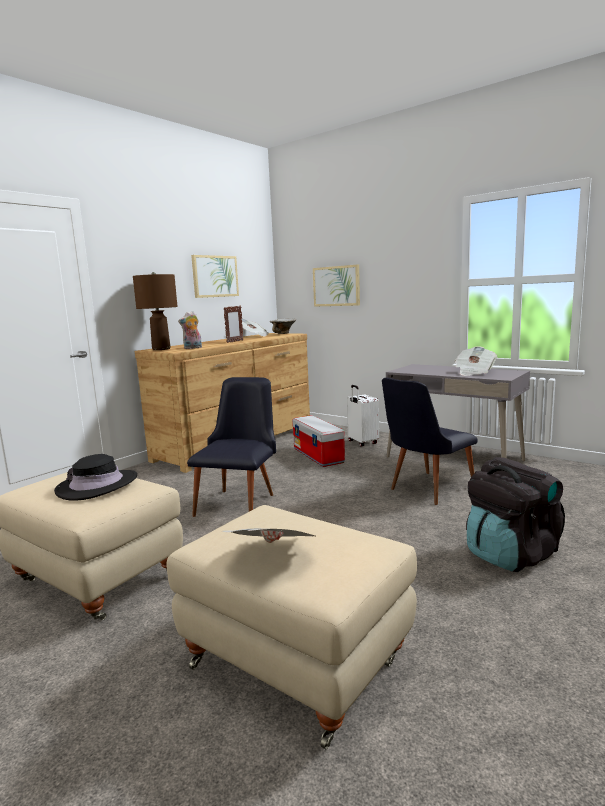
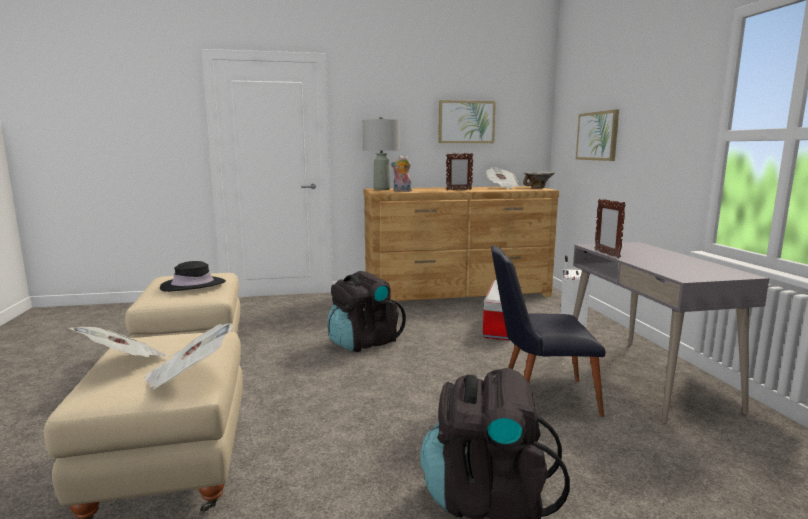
camera: 40 degrees right, 0 degrees up
brown table lamp [133,272,178,350] -> grey table lamp [362,117,400,190]
black chair [187,377,276,517] -> black backpack [327,271,406,352]
newspaper [454,346,497,376] -> newspaper moved to [144,323,233,390]
none -> picture frame [595,199,626,259]

